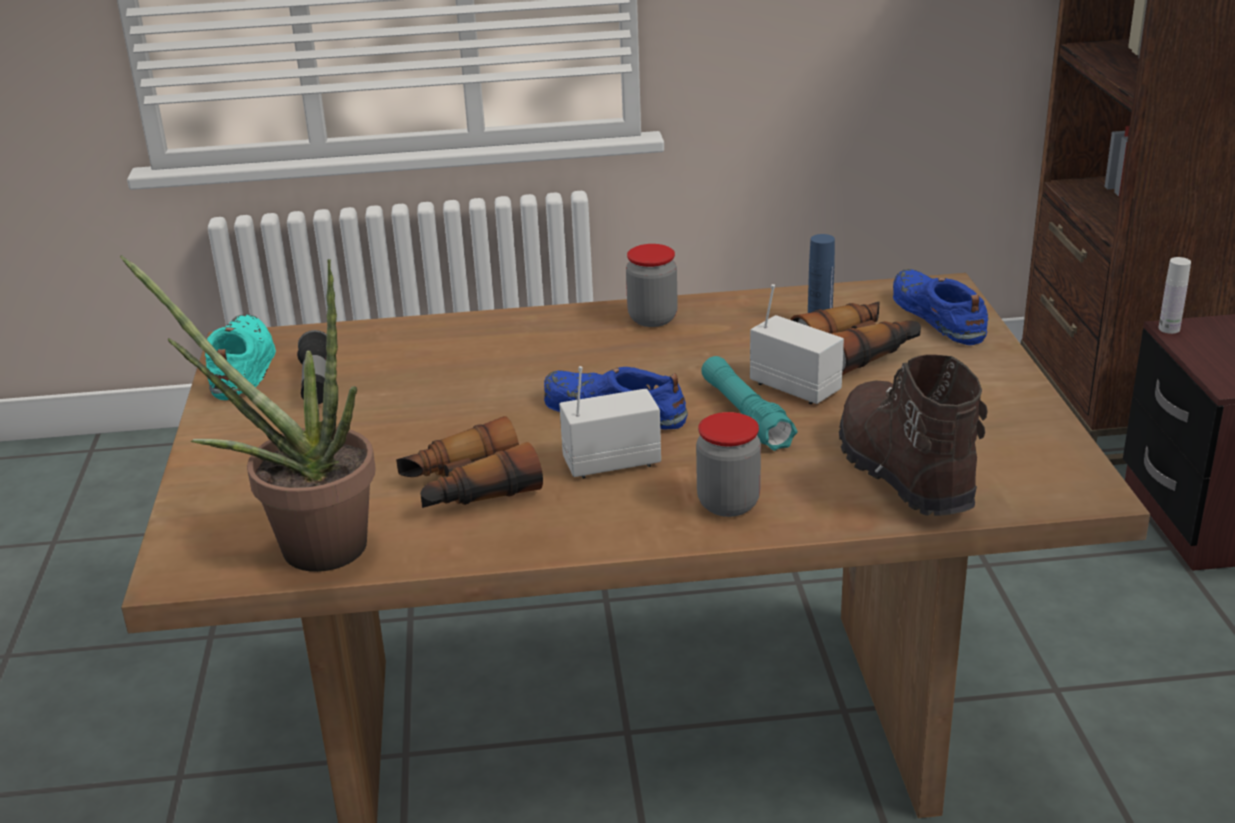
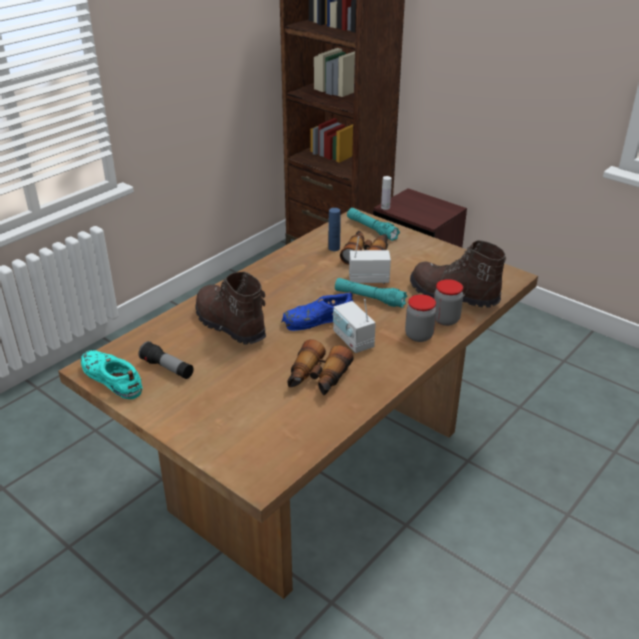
camera: 45 degrees left, 5 degrees up
potted plant [120,255,376,572] -> none
radio [559,366,661,479] -> radio turned 60 degrees counterclockwise [333,299,376,353]
jar [626,244,678,327] -> jar moved to [434,279,463,326]
blue shoe [893,269,989,345] -> turquoise flashlight [347,208,400,241]
none -> brown boot [195,272,266,345]

